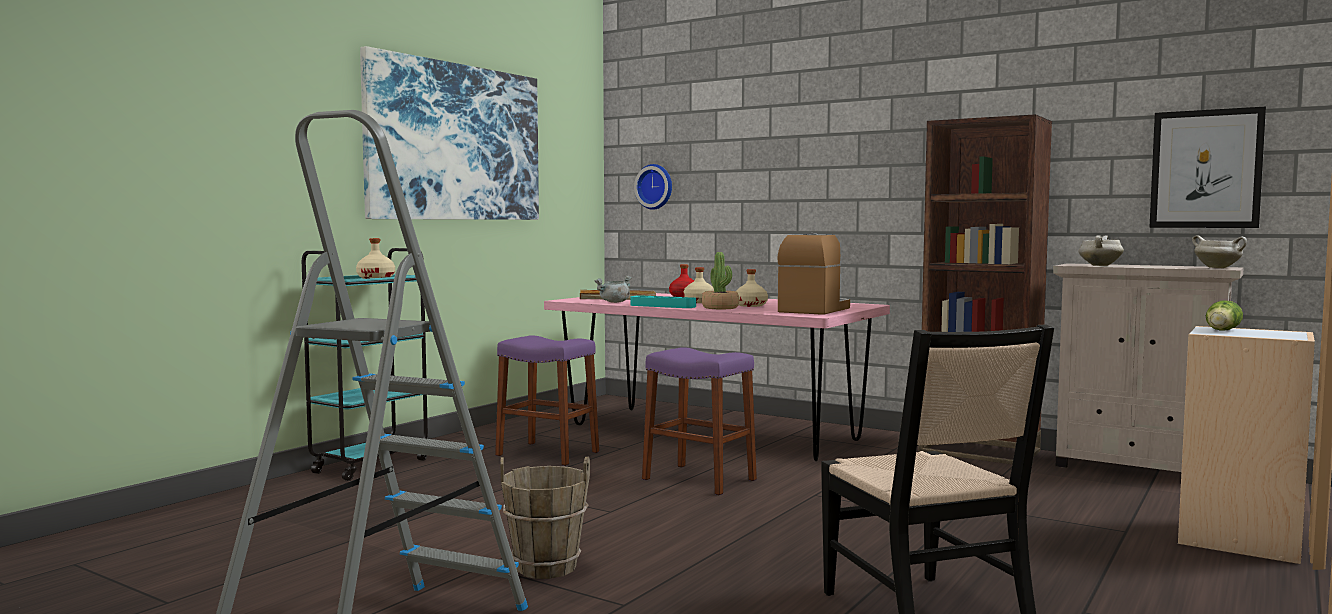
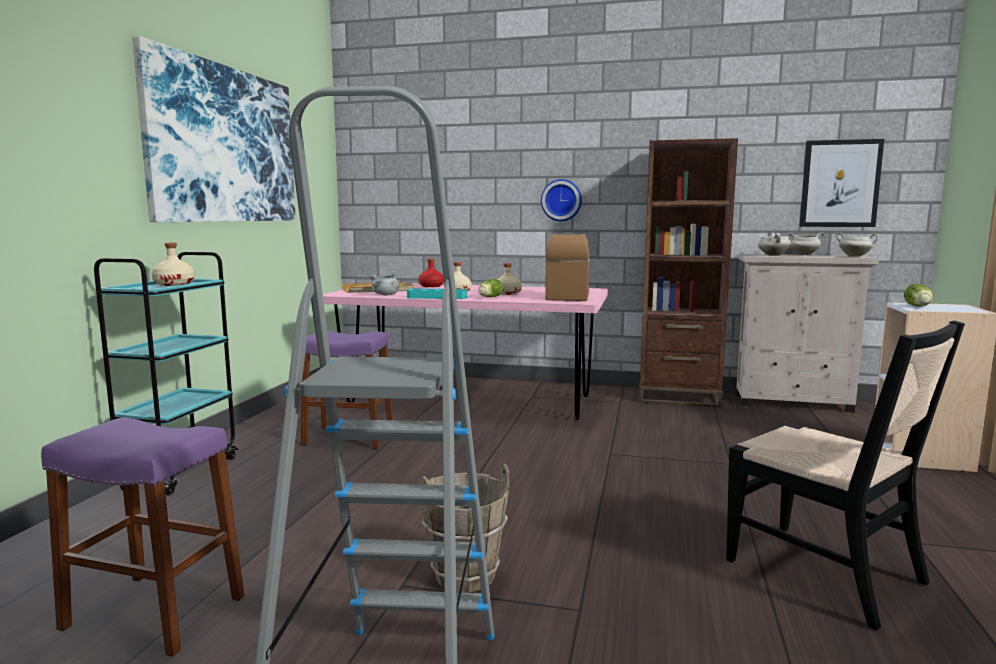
camera: 20 degrees left, 5 degrees up
wall clock [634,164,672,210] -> wall clock moved to [541,179,582,221]
purple stool [642,347,757,495] -> purple stool moved to [41,417,244,657]
potted plant [702,252,739,309] -> lettuce [478,279,503,297]
none -> white cooking pot [786,232,824,255]

